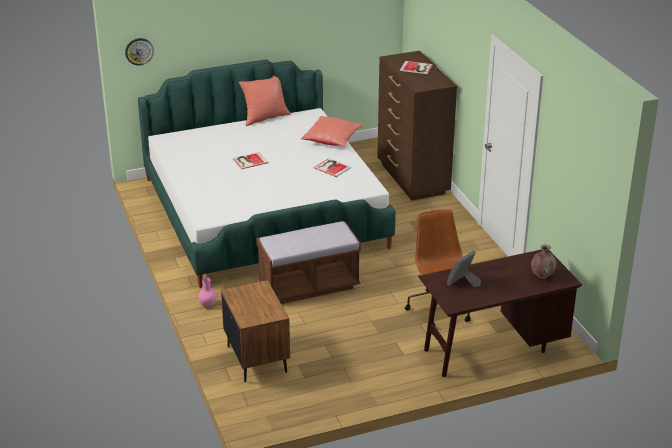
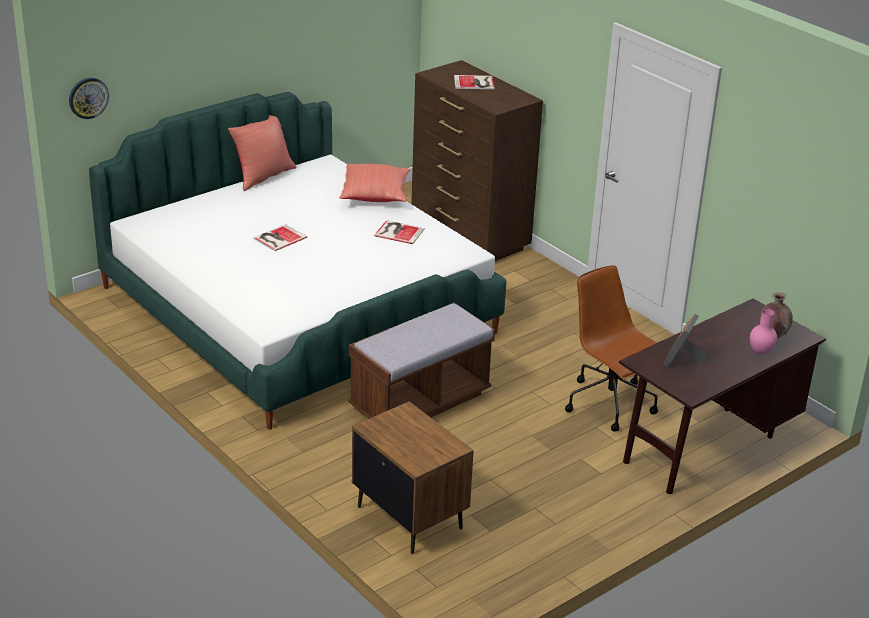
camera: 20 degrees left, 0 degrees up
pink vase [198,278,216,308] -> pink vase moved to [750,309,777,355]

